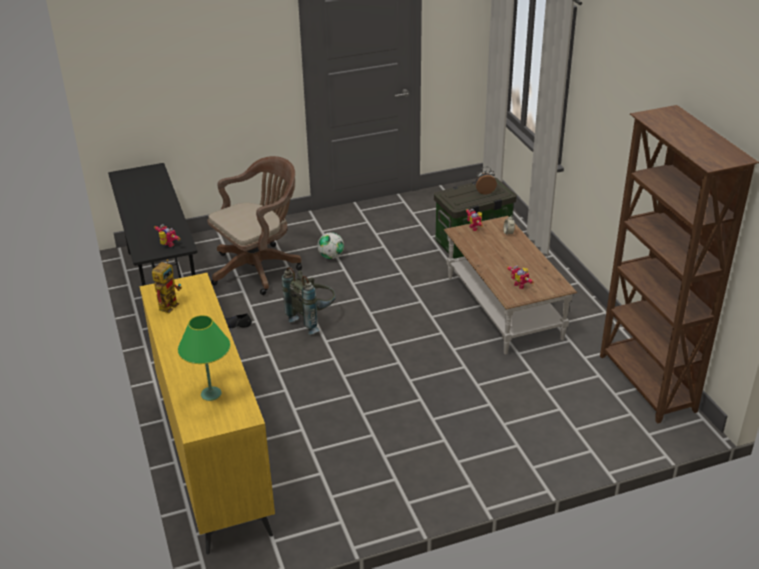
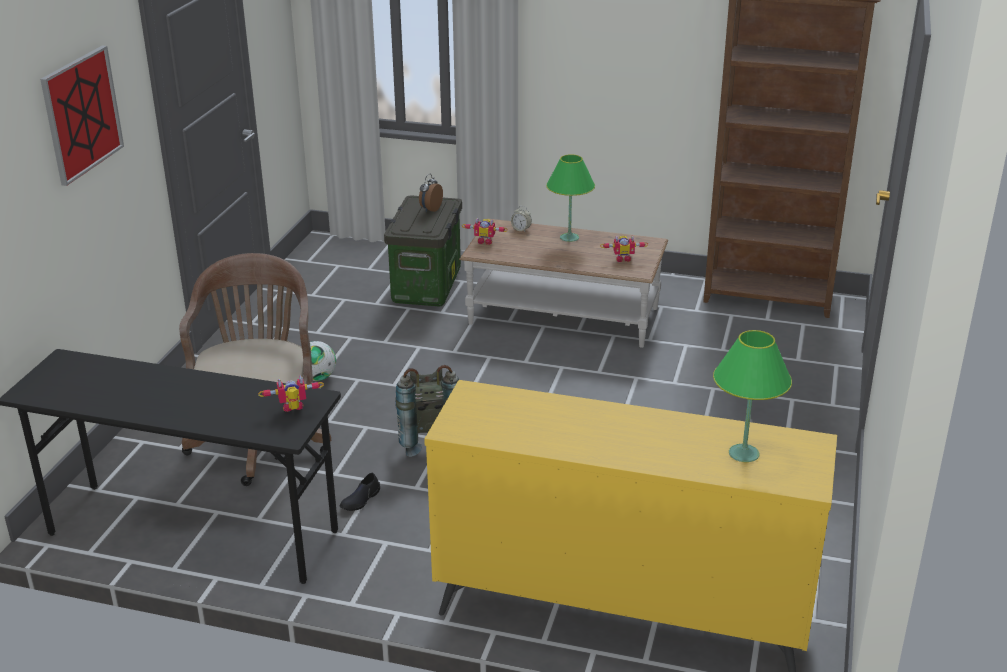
camera: 55 degrees left, 5 degrees down
toy robot [152,259,182,313] -> none
none -> picture [40,46,124,186]
none -> green table lamp [546,154,595,242]

